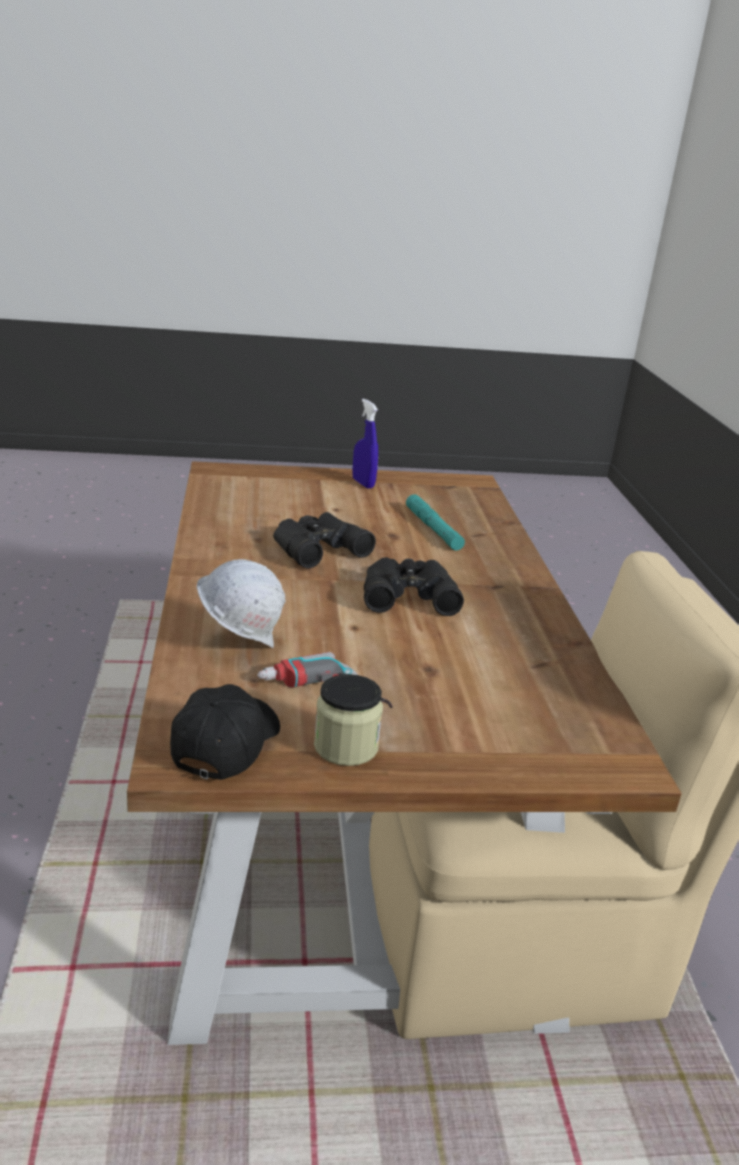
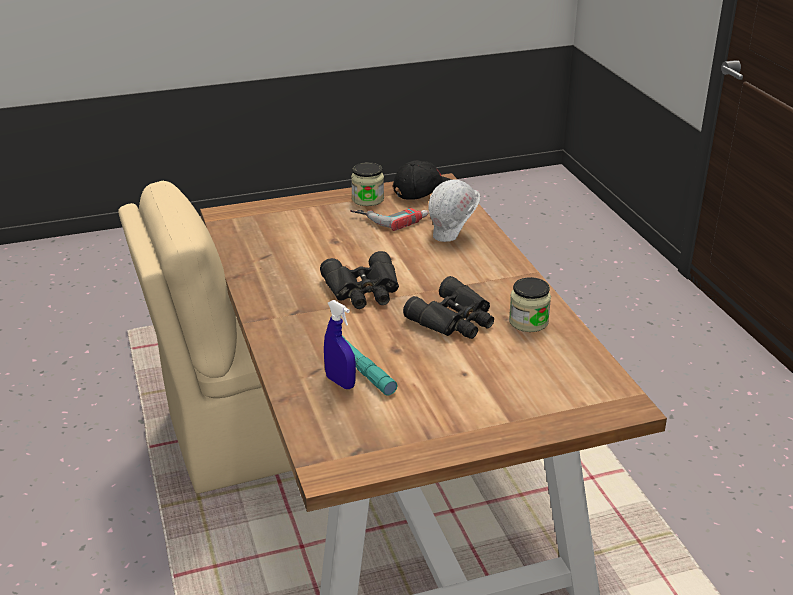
camera: 170 degrees right, 5 degrees up
black cap [170,684,280,780] -> black cap turned 120 degrees counterclockwise [393,160,452,200]
blue spray bottle [352,399,378,489] -> blue spray bottle moved to [324,300,356,389]
none -> jar [509,277,551,332]

